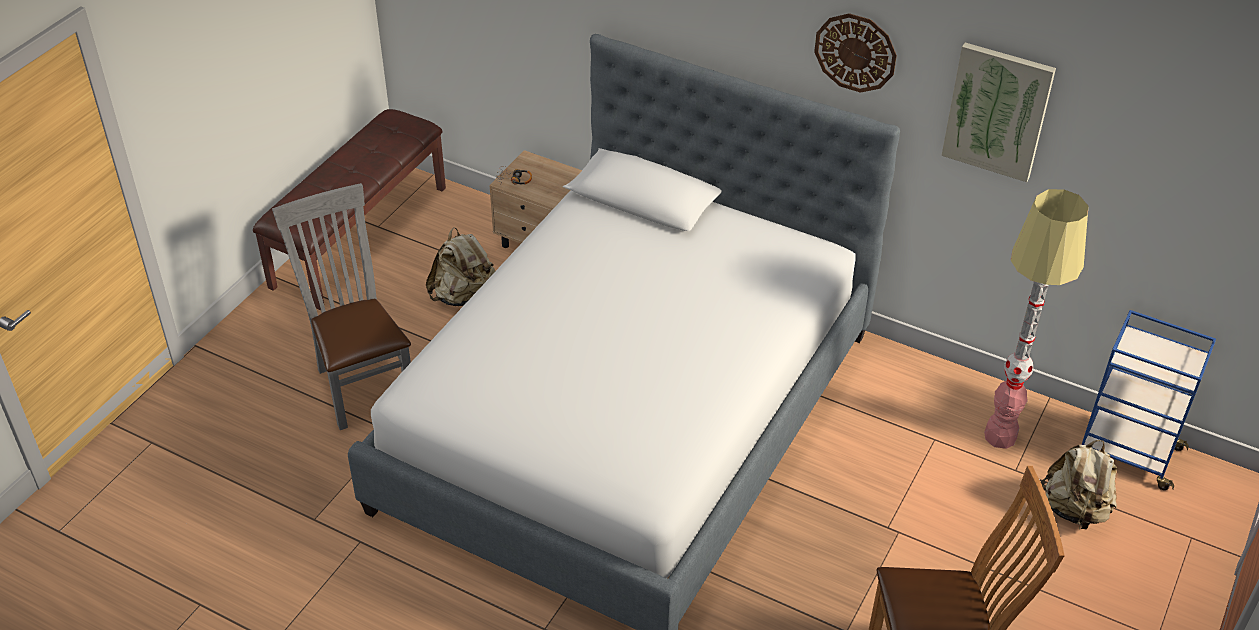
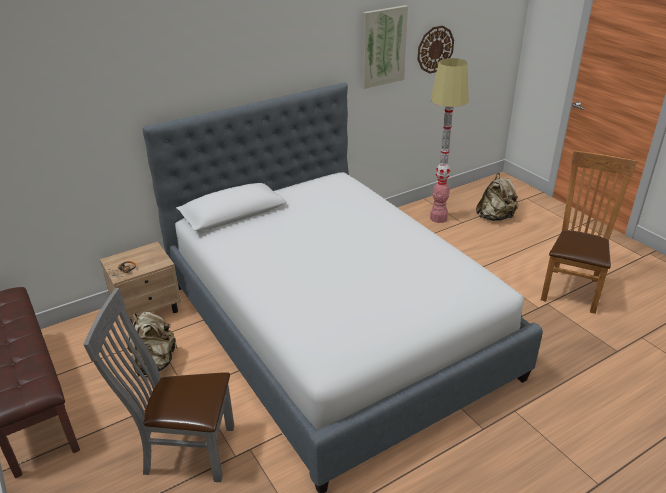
camera: 60 degrees left, 10 degrees down
wall clock [814,13,897,93] -> wall clock moved to [417,25,454,73]
blue cart [1082,310,1216,490] -> none

